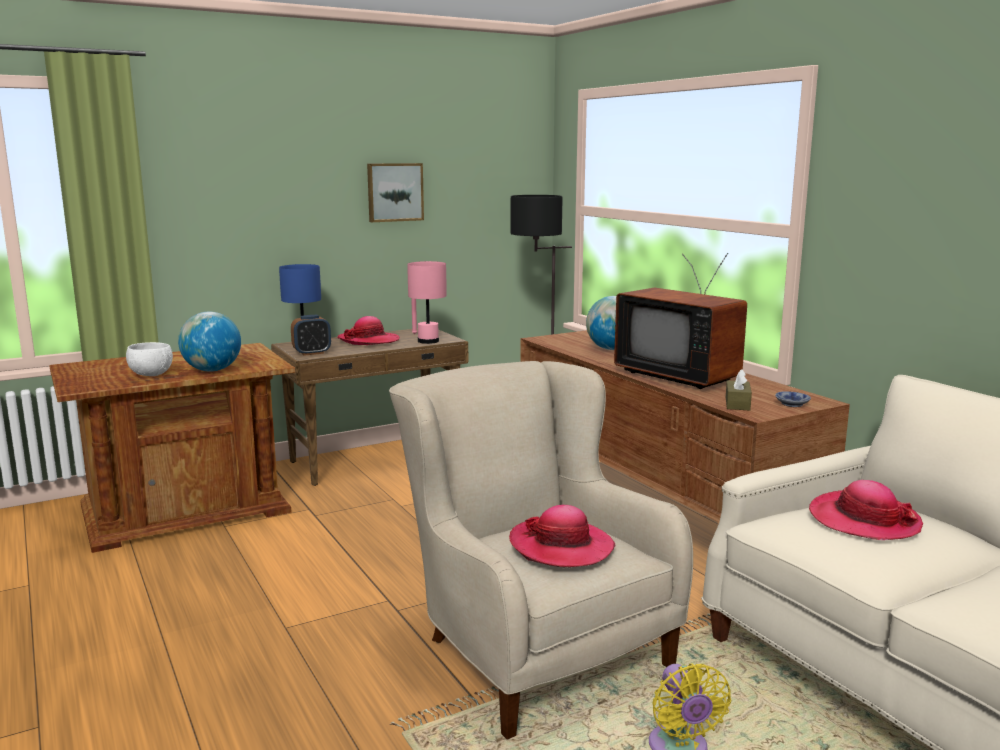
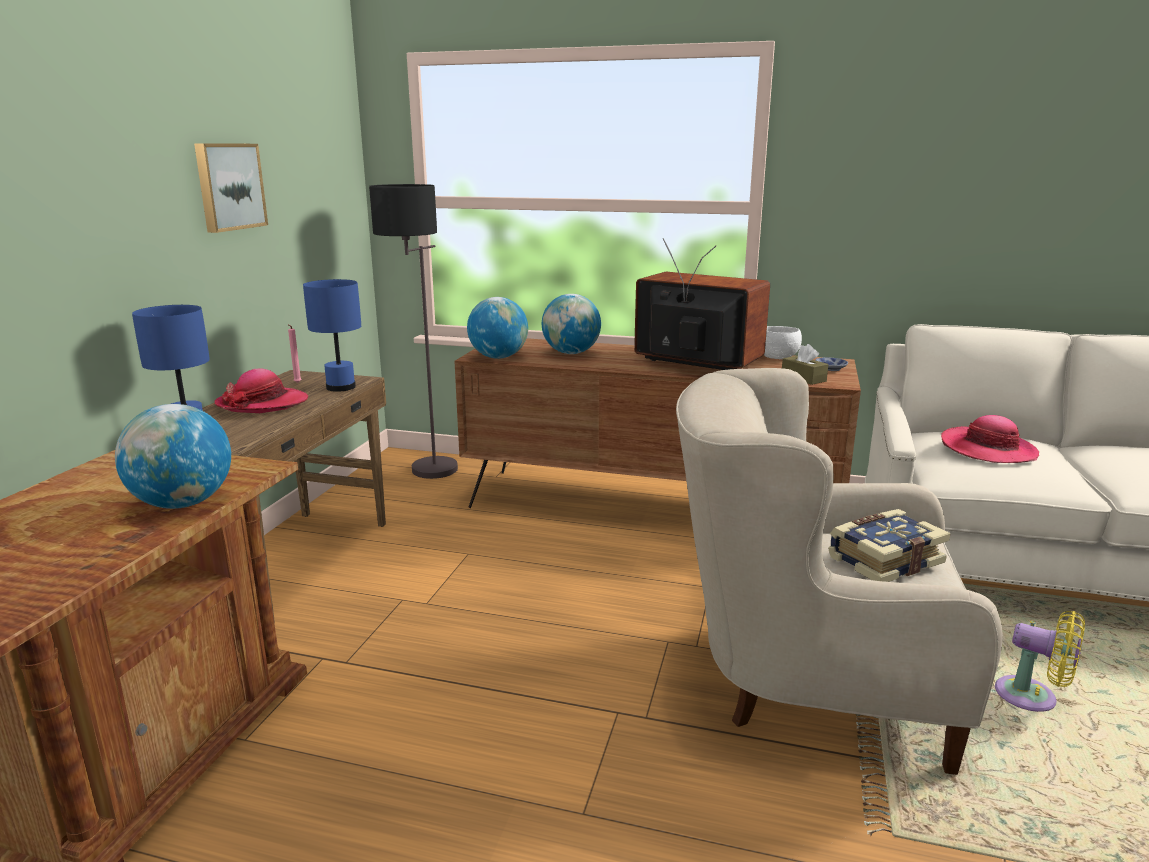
camera: 45 degrees left, 5 degrees up
white bowl [126,342,173,376] -> white bowl moved to [764,326,802,359]
alarm clock [291,315,331,356] -> none
pink table lamp [408,261,447,344] -> blue table lamp [303,279,361,392]
hat [509,505,616,567] -> book [828,509,950,582]
television [614,253,747,389] -> television turned 150 degrees counterclockwise [634,238,770,370]
none -> globe [467,297,528,359]

